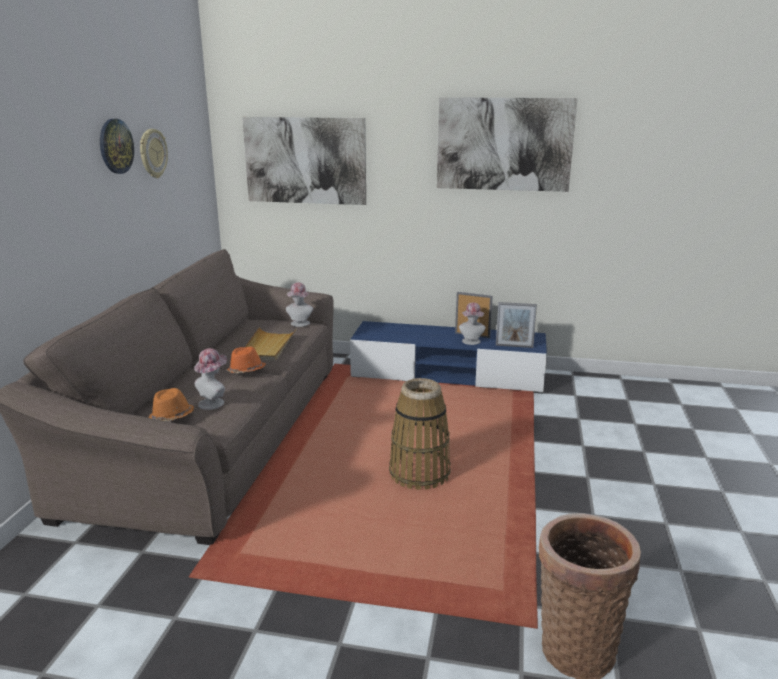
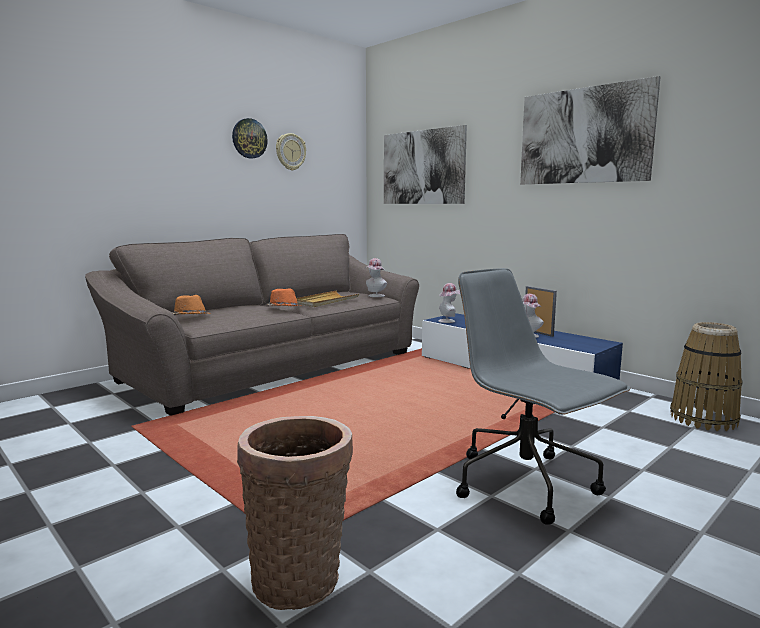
camera: 35 degrees right, 10 degrees down
hat [194,348,227,410] -> hat moved to [438,283,460,323]
basket [389,378,451,490] -> basket moved to [670,322,743,431]
picture frame [496,302,537,348] -> none
none -> grey office chair [456,268,630,525]

